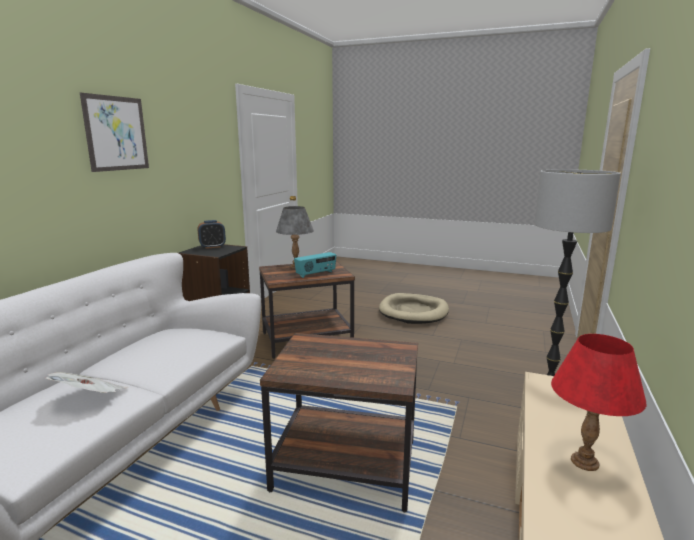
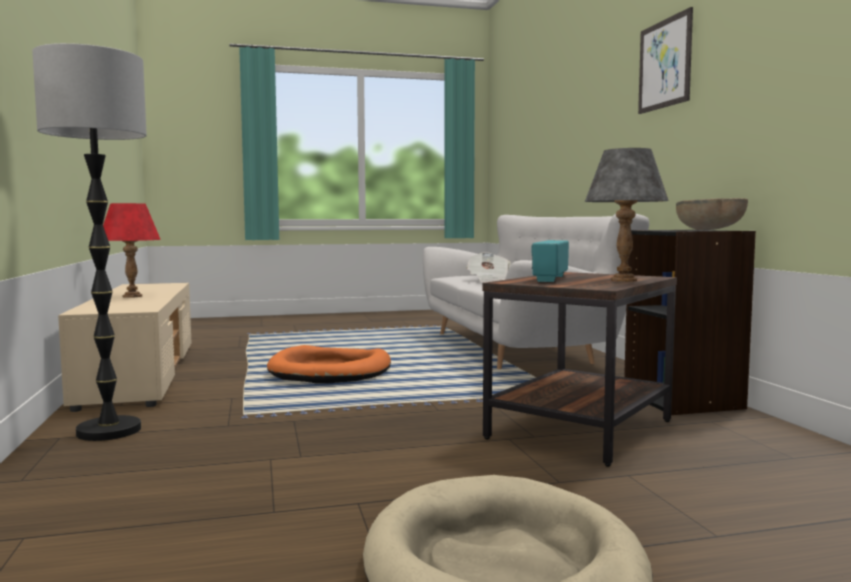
camera: 145 degrees right, 10 degrees down
alarm clock [198,220,226,249] -> brown bowl [676,198,748,230]
brown side table [260,333,418,513] -> orange dog bed [267,345,391,384]

